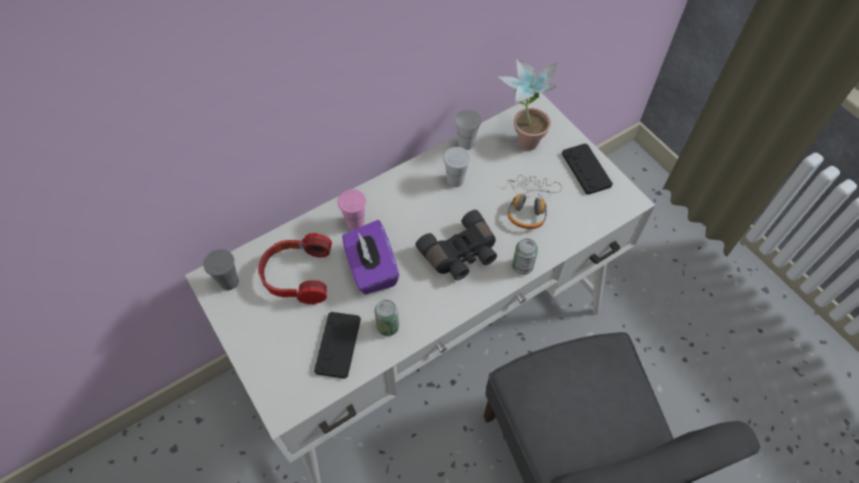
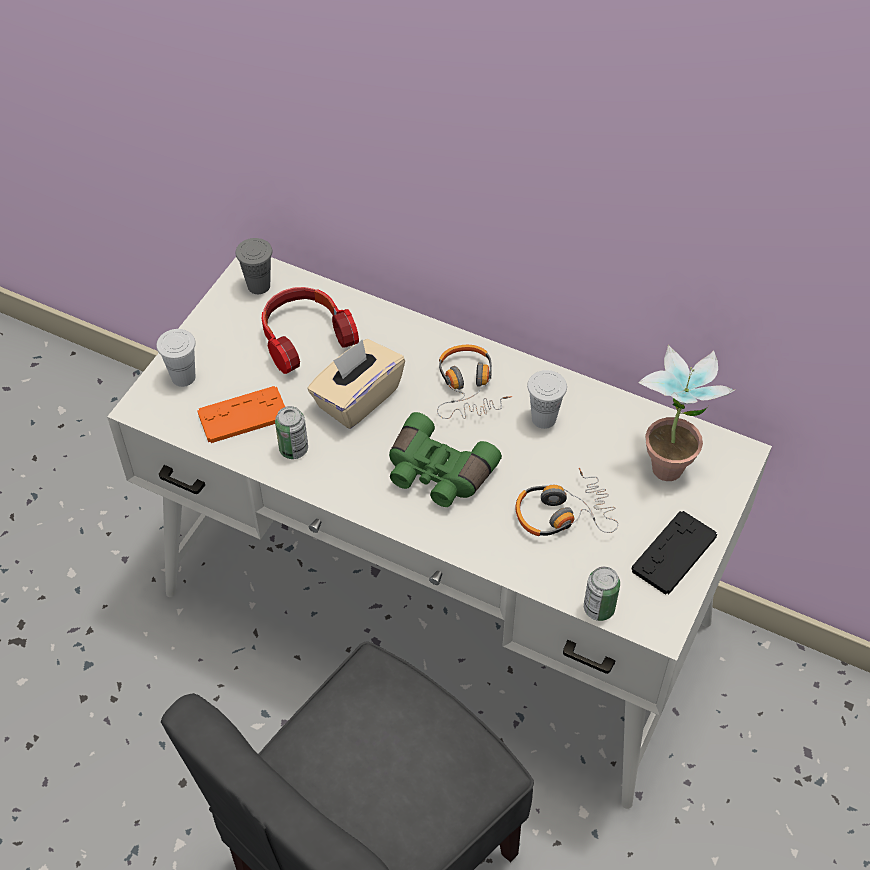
camera: 60 degrees right, 5 degrees down
black game controller [314,312,361,379] -> orange game controller [197,386,285,443]
pink cup [338,189,366,230] -> none
purple tissue box [342,220,399,294] -> beige tissue box [307,339,405,429]
black binoculars [416,210,497,281] -> green binoculars [389,412,502,507]
white cup [455,110,481,150] -> white cup moved to [157,329,196,387]
can [512,238,538,275] -> can moved to [584,567,620,621]
none -> headphones [437,345,512,419]

